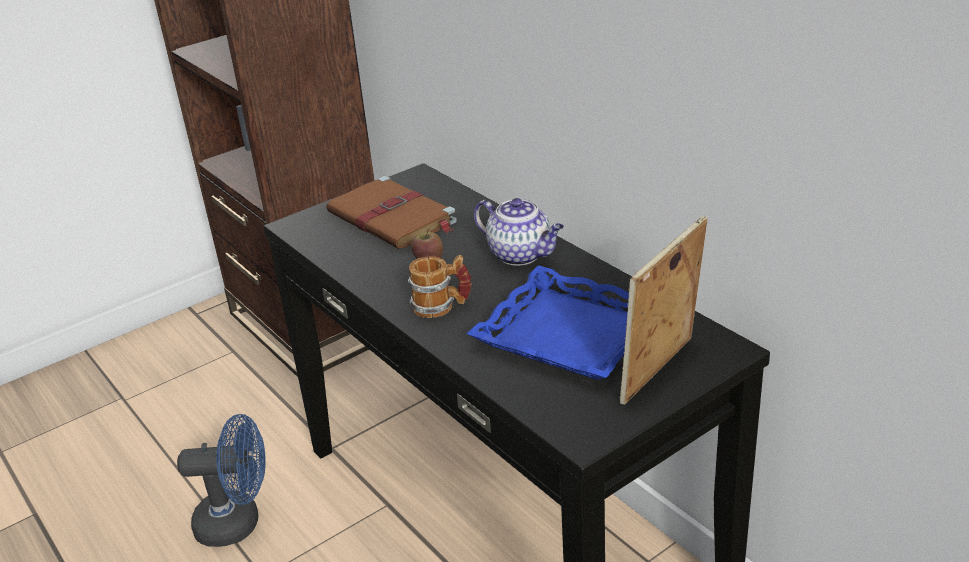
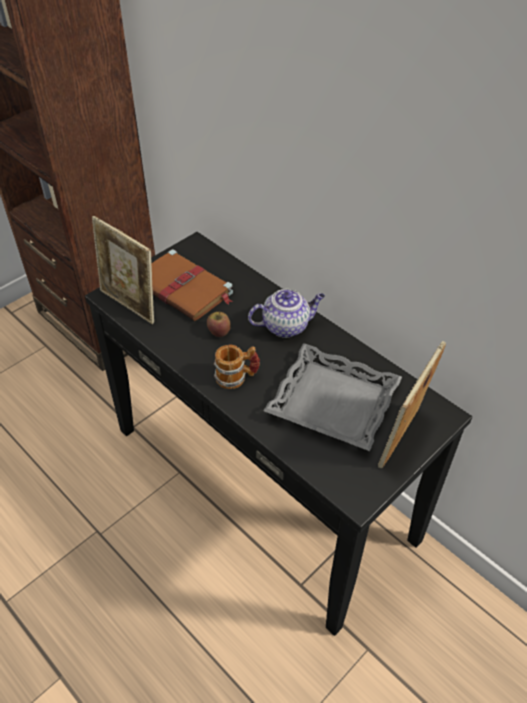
camera: 10 degrees left, 15 degrees up
blue fan [177,414,266,547] -> none
blue tray [466,265,629,380] -> grey tray [264,343,402,451]
teapot [474,198,564,266] -> teapot turned 45 degrees counterclockwise [248,289,325,338]
none -> picture frame [92,216,154,324]

